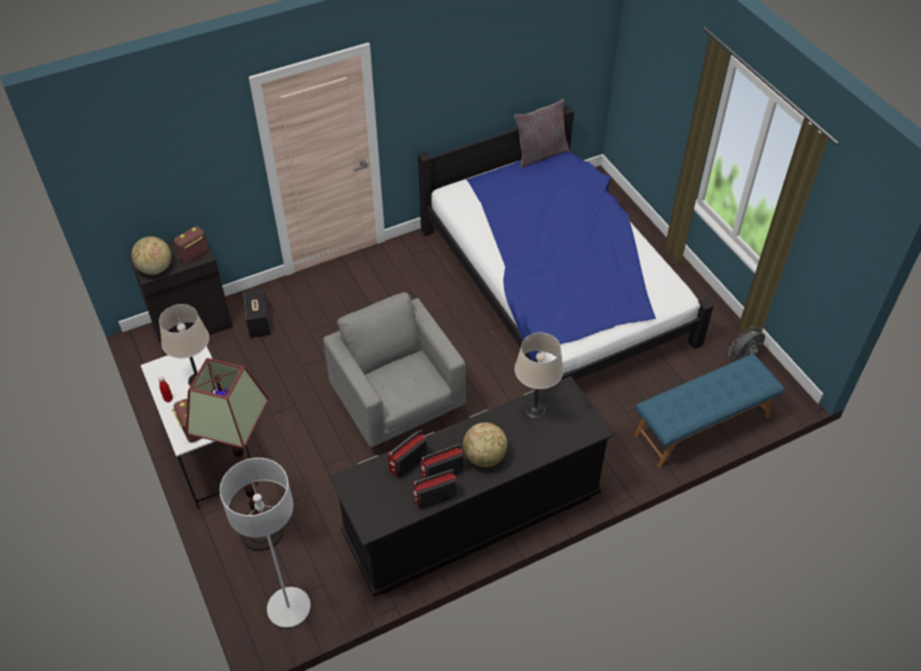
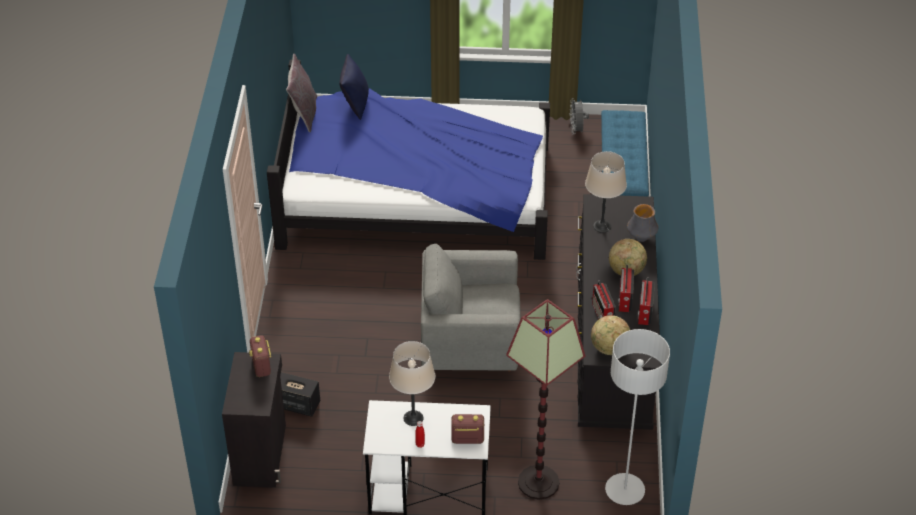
camera: 60 degrees left, 5 degrees down
globe [131,236,171,275] -> globe moved to [591,315,630,355]
none -> blue pillow [339,54,369,120]
none -> vase [627,204,658,242]

